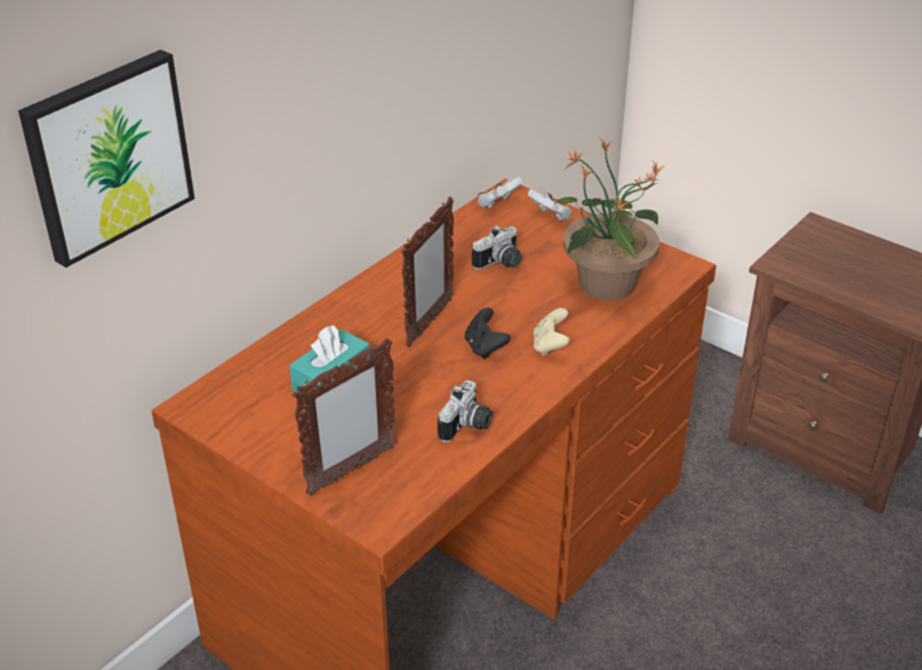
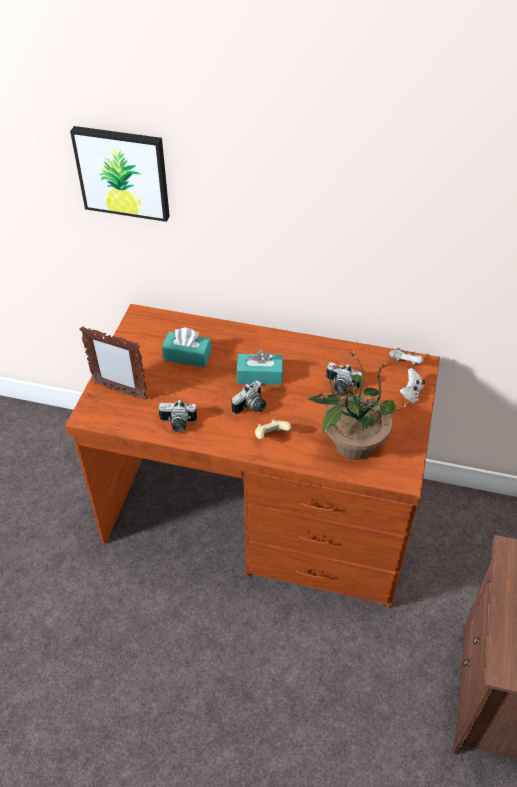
camera: 65 degrees right, 10 degrees up
picture frame [401,197,454,347] -> turquoise tissue box [237,350,283,385]
black game controller [465,308,510,359] -> camera [231,381,266,415]

